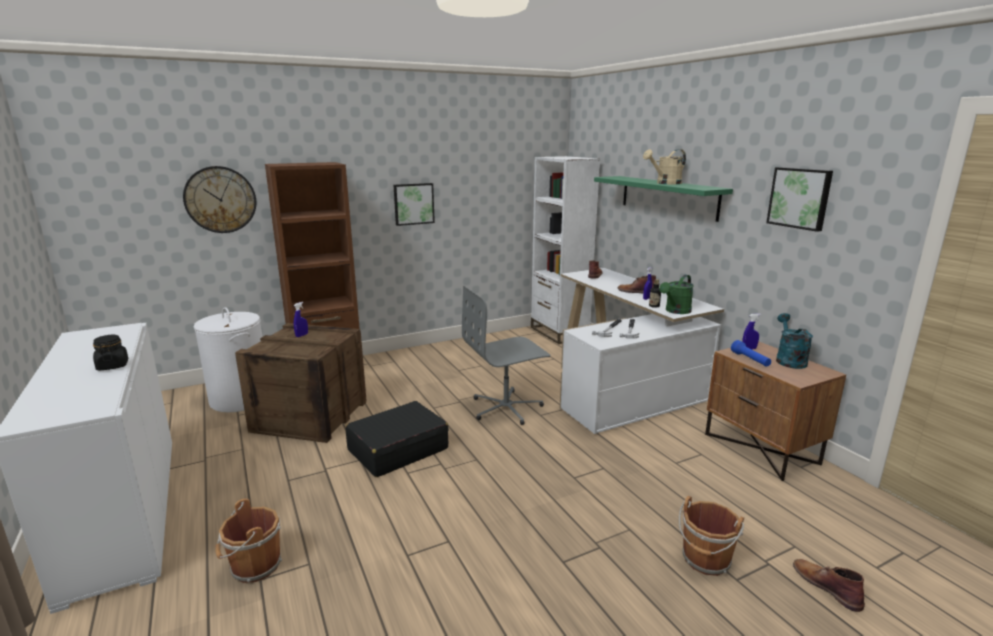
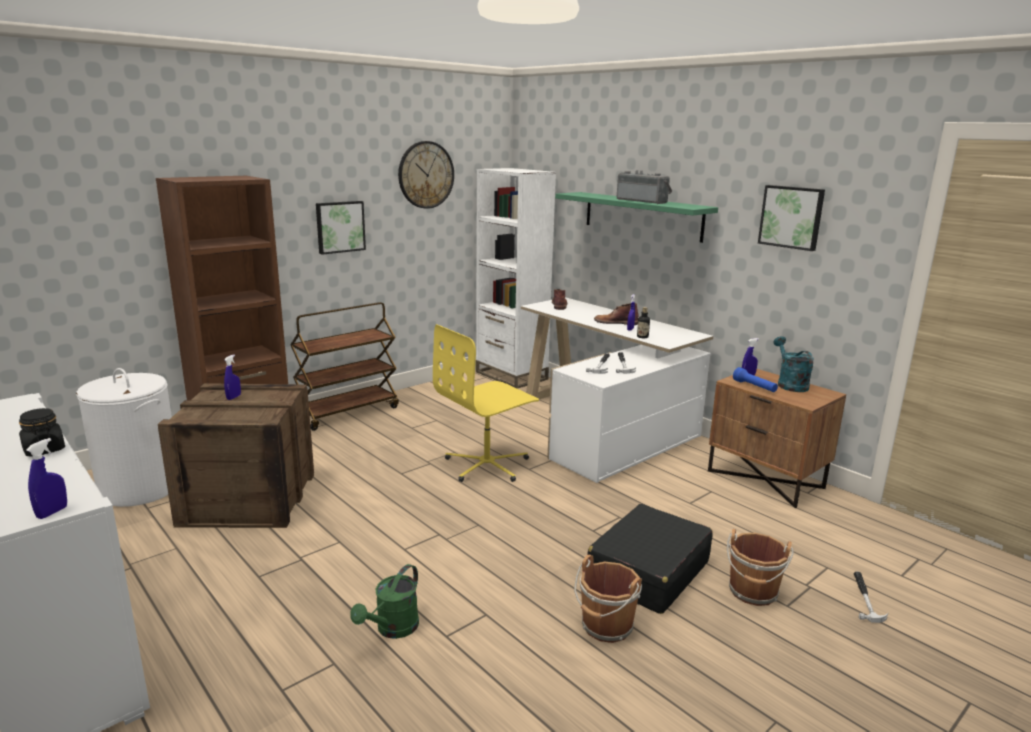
camera: 15 degrees left, 0 degrees up
wall clock [183,166,256,233] -> wall clock moved to [398,141,454,209]
brown bucket [215,498,282,583] -> brown bucket moved to [574,554,642,643]
black suitcase [345,401,449,477] -> black suitcase moved to [587,504,713,614]
grey office chair [462,286,550,425] -> yellow office chair [433,324,539,482]
beige watering can [643,149,686,184] -> radio [617,170,672,204]
green watering can [659,275,694,314] -> green watering can moved to [350,564,419,639]
brown boot [793,559,865,612] -> hammer [854,571,888,623]
none -> blue spray bottle [26,438,67,519]
none -> brown cart [290,302,399,431]

